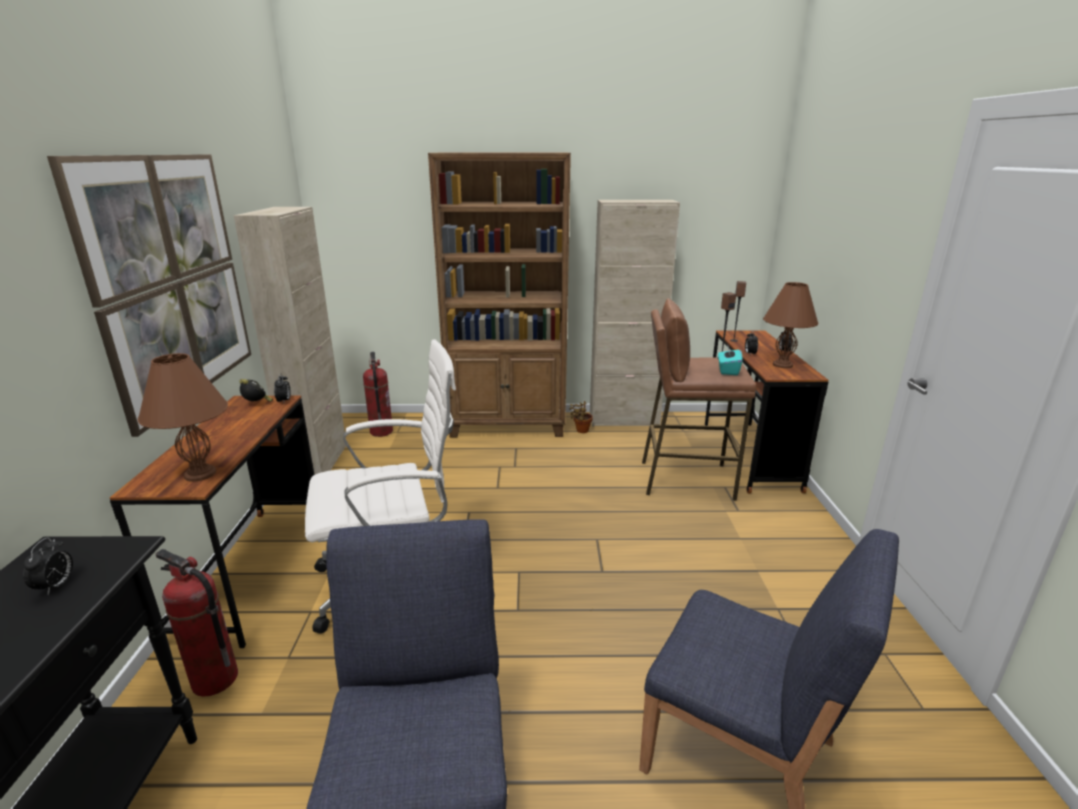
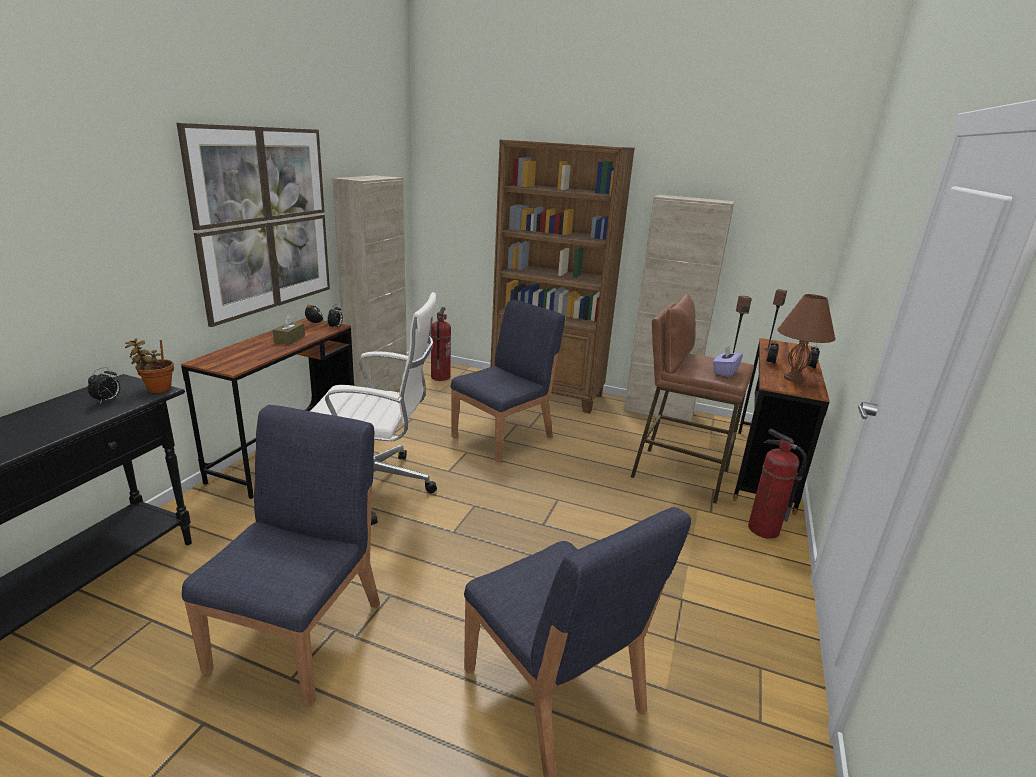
camera: 20 degrees right, 0 degrees up
brown table lamp [138,353,228,482] -> none
fire extinguisher [155,549,238,697] -> fire extinguisher moved to [748,428,807,539]
potted plant [569,401,593,433] -> potted plant moved to [125,338,174,393]
turquoise tissue box [718,346,743,375] -> purple tissue box [713,346,743,377]
none -> brown tissue box [273,314,305,345]
none -> blue chair [451,300,565,462]

